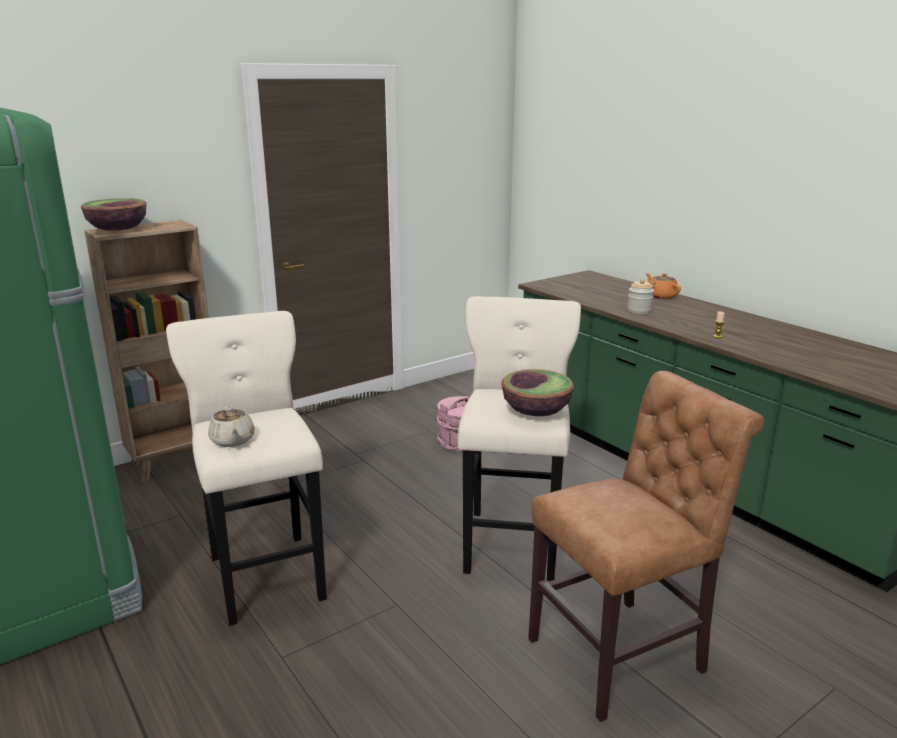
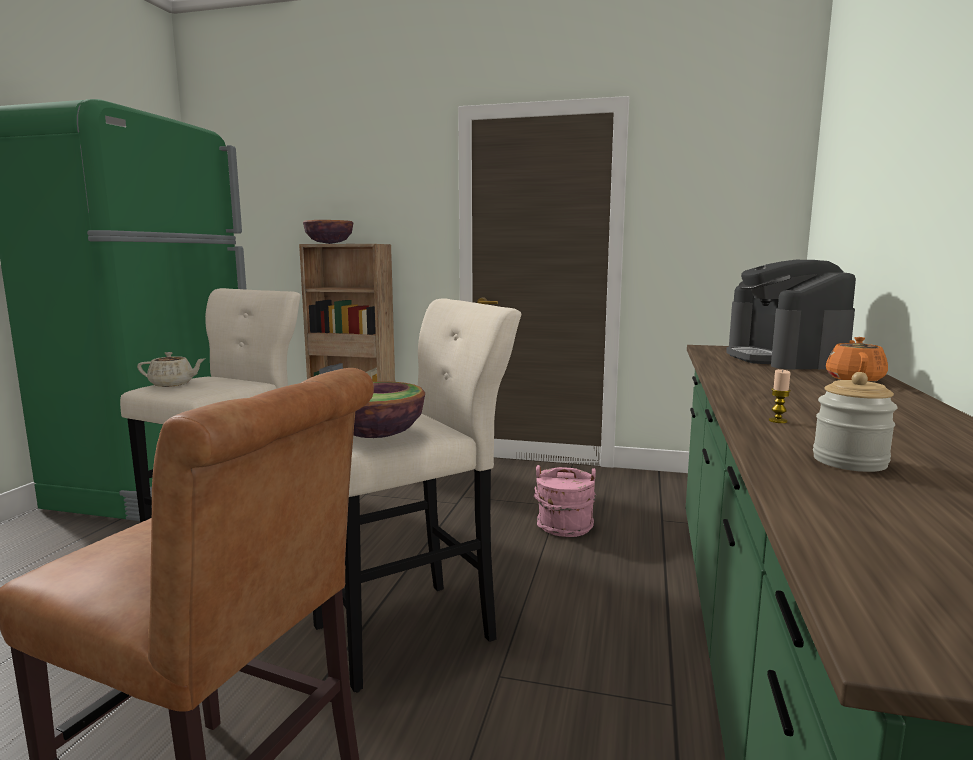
camera: 50 degrees right, 10 degrees down
beige teapot [208,407,255,447] -> beige teapot turned 120 degrees counterclockwise [137,352,205,387]
jar [627,279,654,314] -> jar moved to [813,372,898,472]
none -> coffee machine [726,260,856,370]

